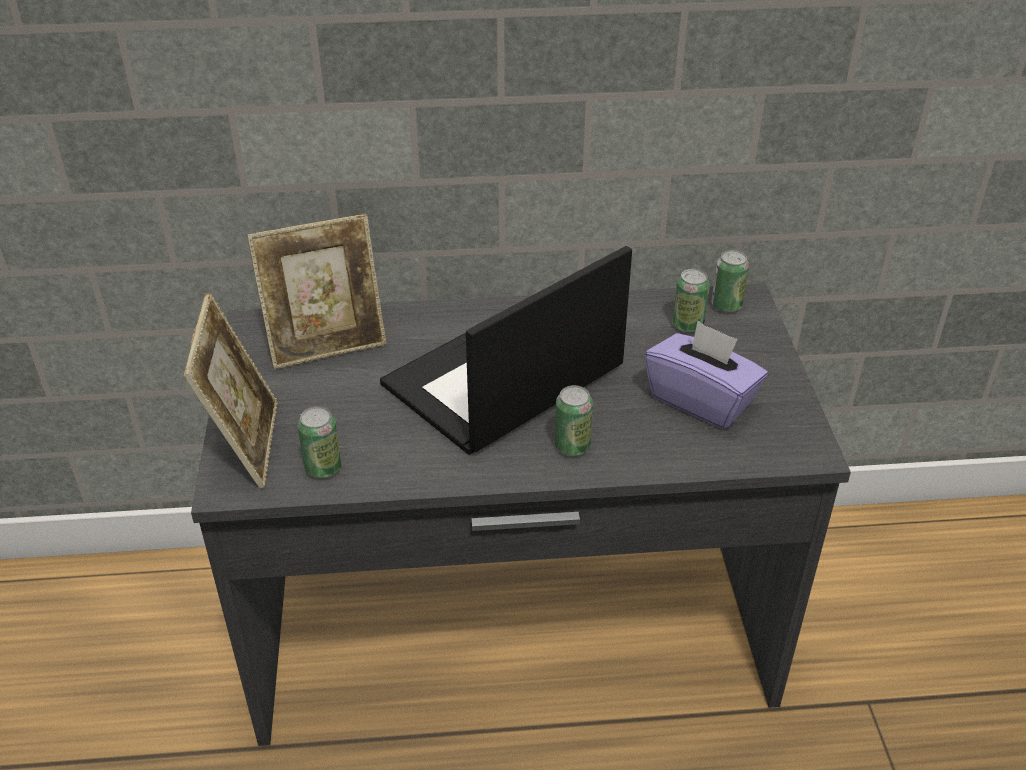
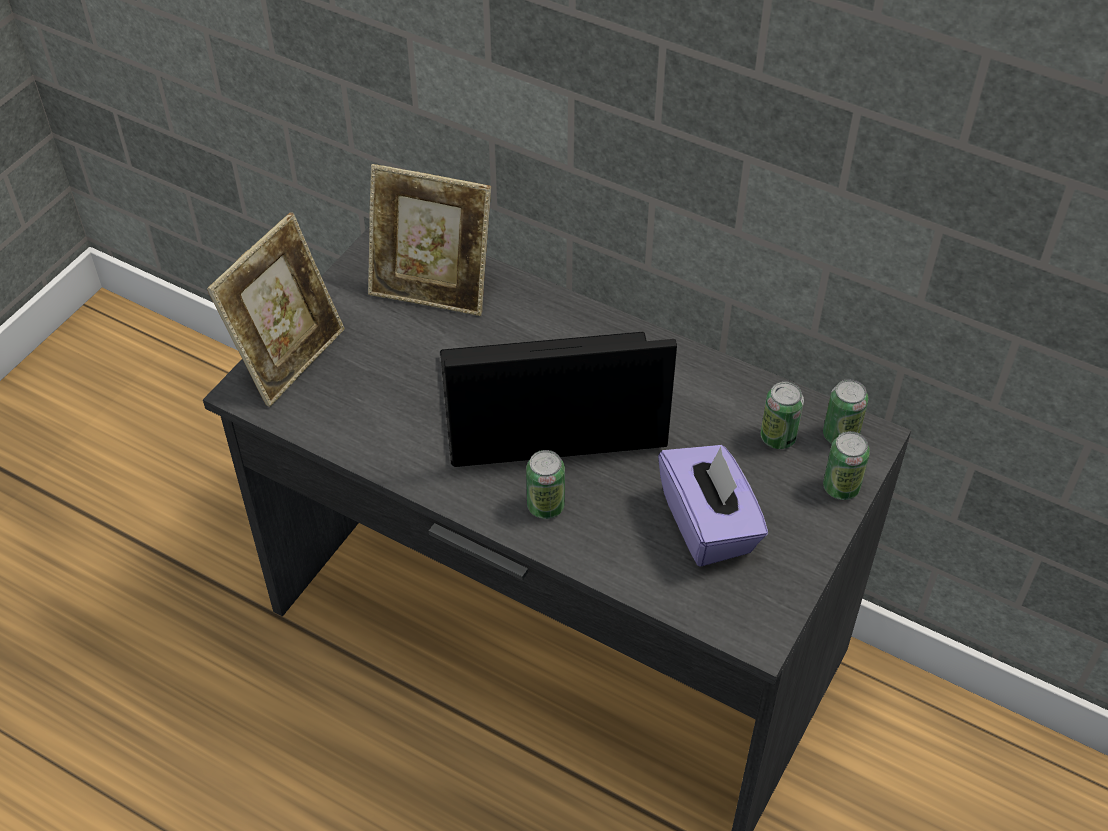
camera: 35 degrees right, 10 degrees up
can [298,406,341,478] -> can moved to [823,431,870,500]

